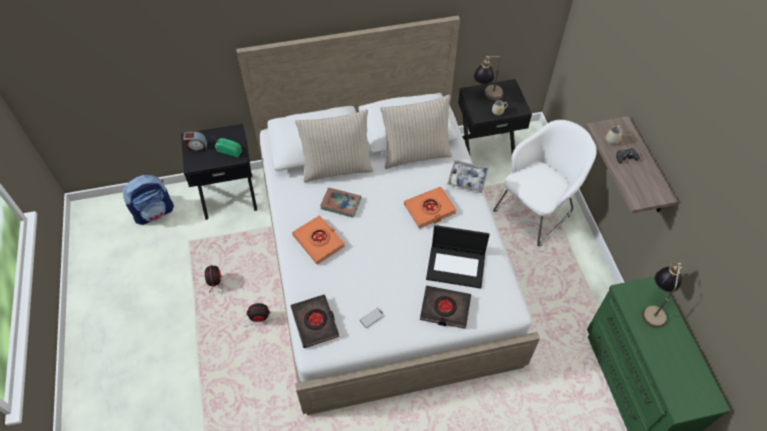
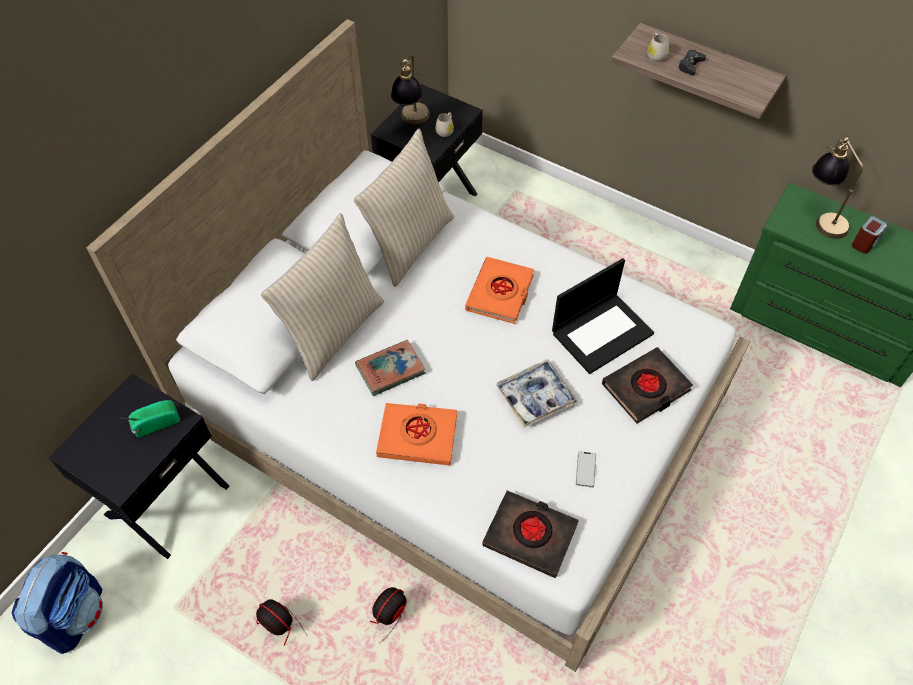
camera: 45 degrees left, 0 degrees up
alarm clock [183,131,207,151] -> alarm clock moved to [852,215,888,254]
tray [447,160,489,193] -> tray moved to [496,359,578,428]
white armchair [493,120,597,247] -> none

